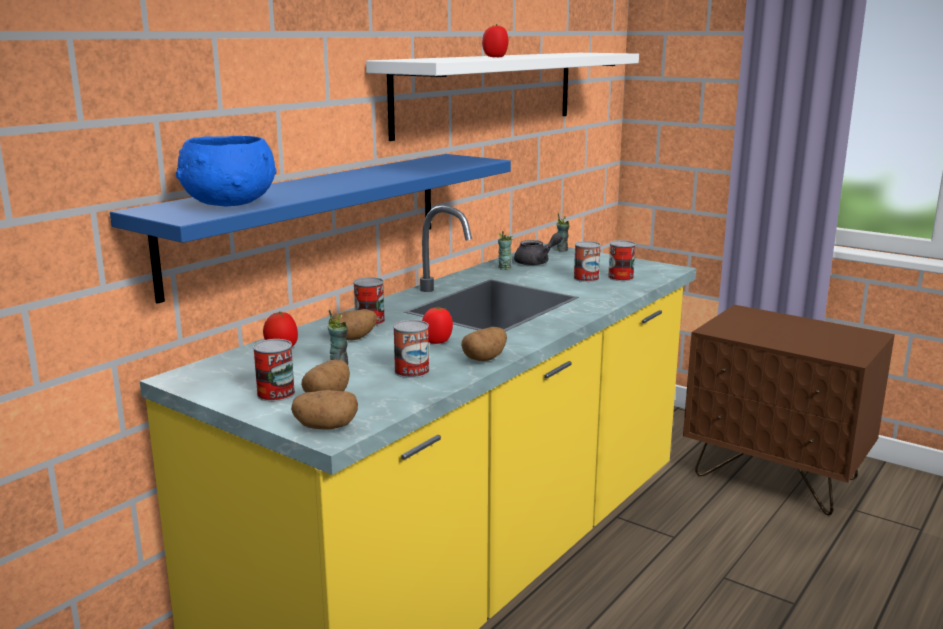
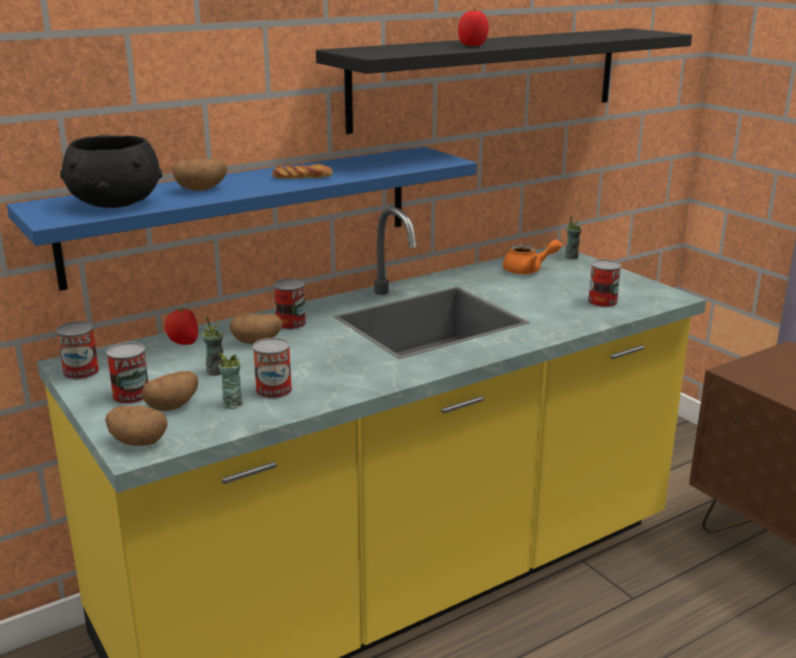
camera: 20 degrees right, 5 degrees up
blue bowl [176,136,277,206] -> black bowl [60,135,162,208]
white shelf [366,53,639,141] -> black shelf [316,28,692,134]
tomato [422,307,453,344] -> none
potato [461,327,507,361] -> potato moved to [173,158,228,191]
cup [498,231,513,270] -> cup moved to [218,353,243,409]
grey teapot [514,233,563,266] -> orange teapot [503,239,562,274]
can [574,241,601,282] -> can moved to [56,321,99,380]
none -> bread [272,164,333,179]

